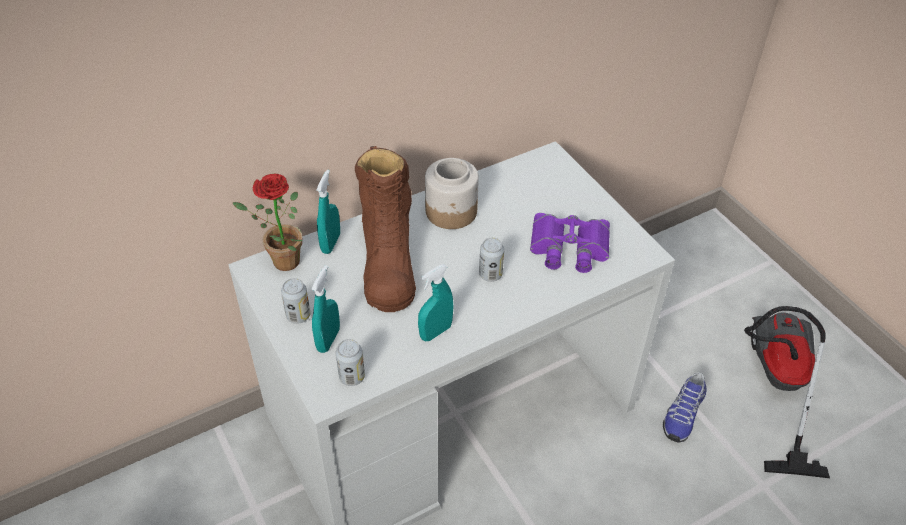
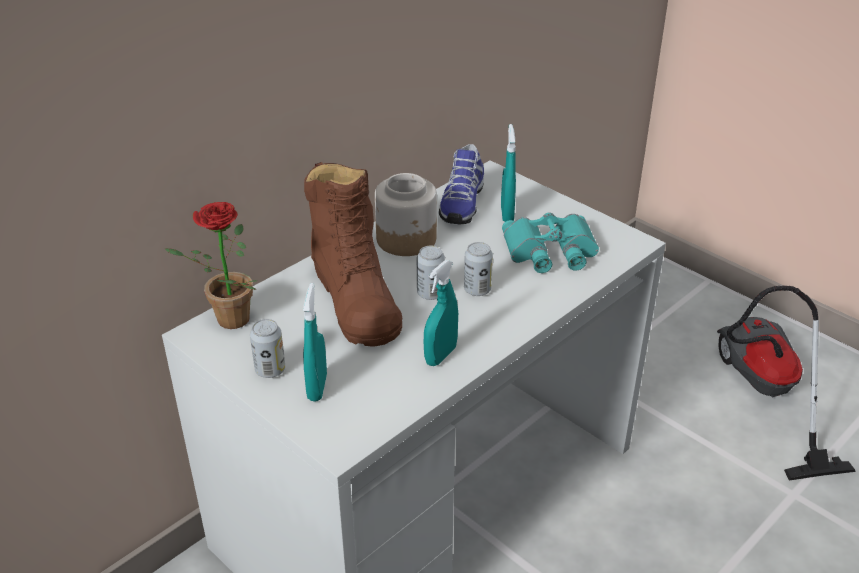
camera: 15 degrees left, 10 degrees down
turquoise spray bottle [316,170,340,254] -> turquoise spray bottle moved to [501,124,516,222]
can [336,339,365,386] -> can moved to [417,246,445,300]
purple binoculars [530,213,610,273] -> turquoise binoculars [502,212,599,273]
shoe [663,372,707,443] -> shoe moved to [439,144,484,224]

